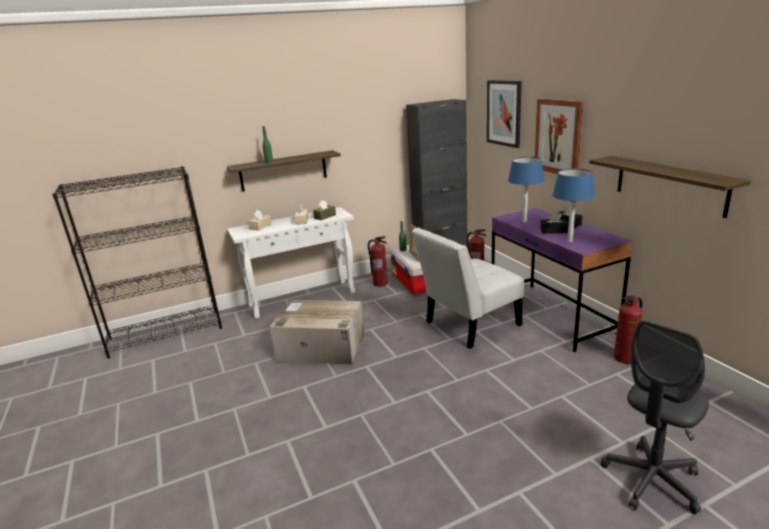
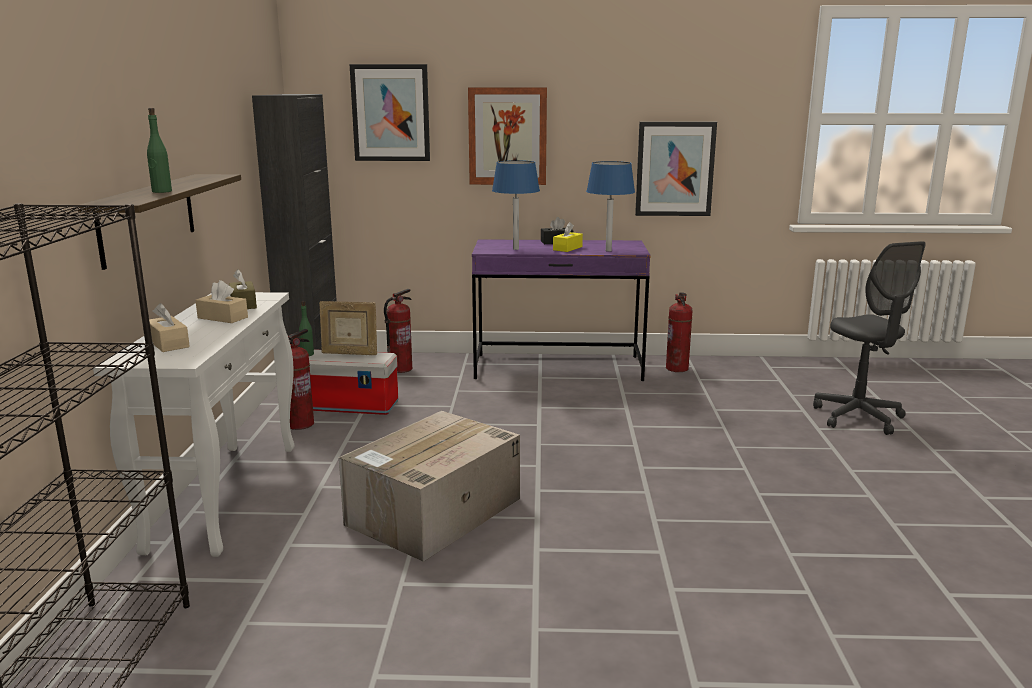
camera: 65 degrees left, 5 degrees down
white chair [412,228,524,349] -> none
black tissue box [540,212,568,234] -> yellow tissue box [553,222,583,252]
shelf [589,156,751,218] -> picture [635,122,717,216]

